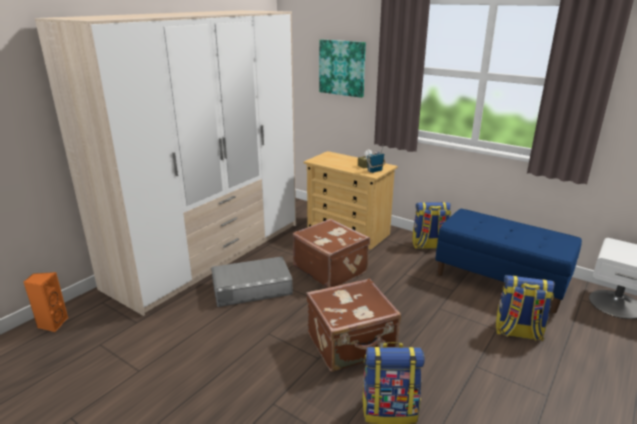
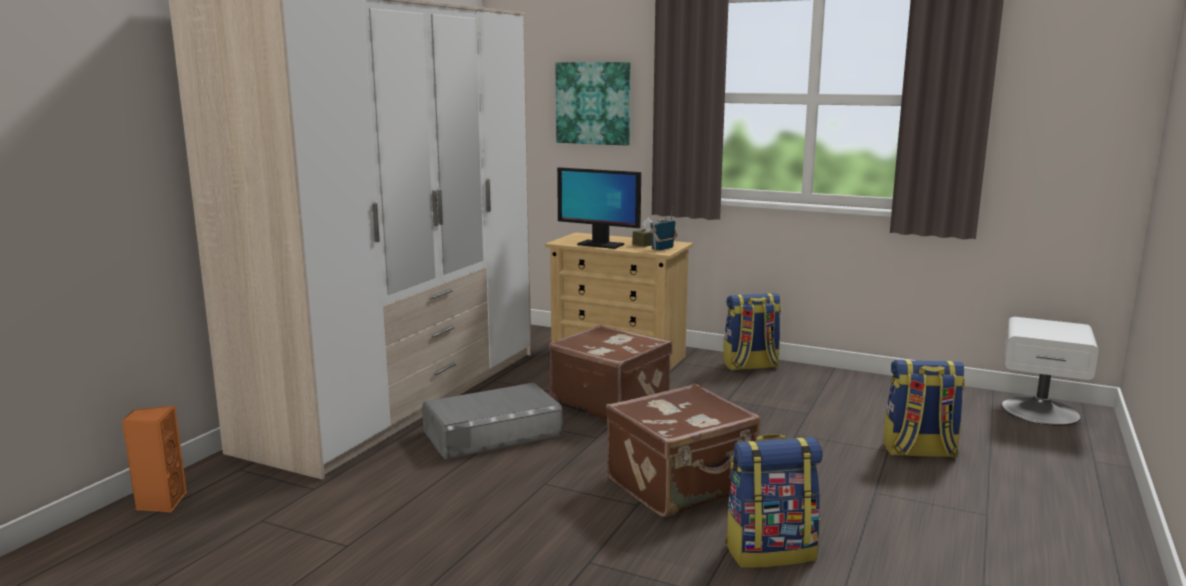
camera: 10 degrees left, 10 degrees down
blue bench [435,209,582,313] -> none
none -> monitor [557,167,641,249]

